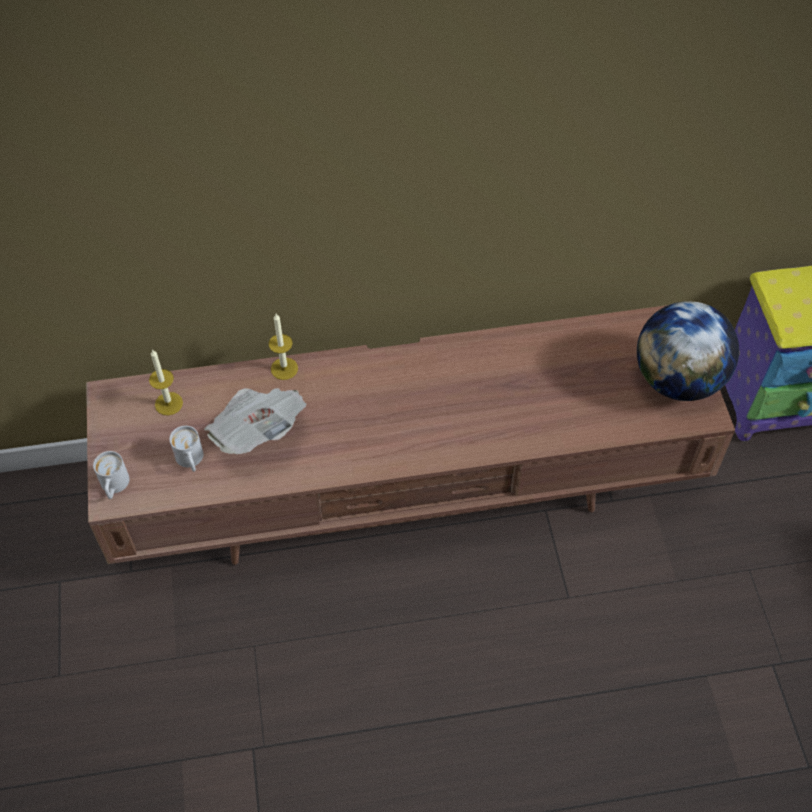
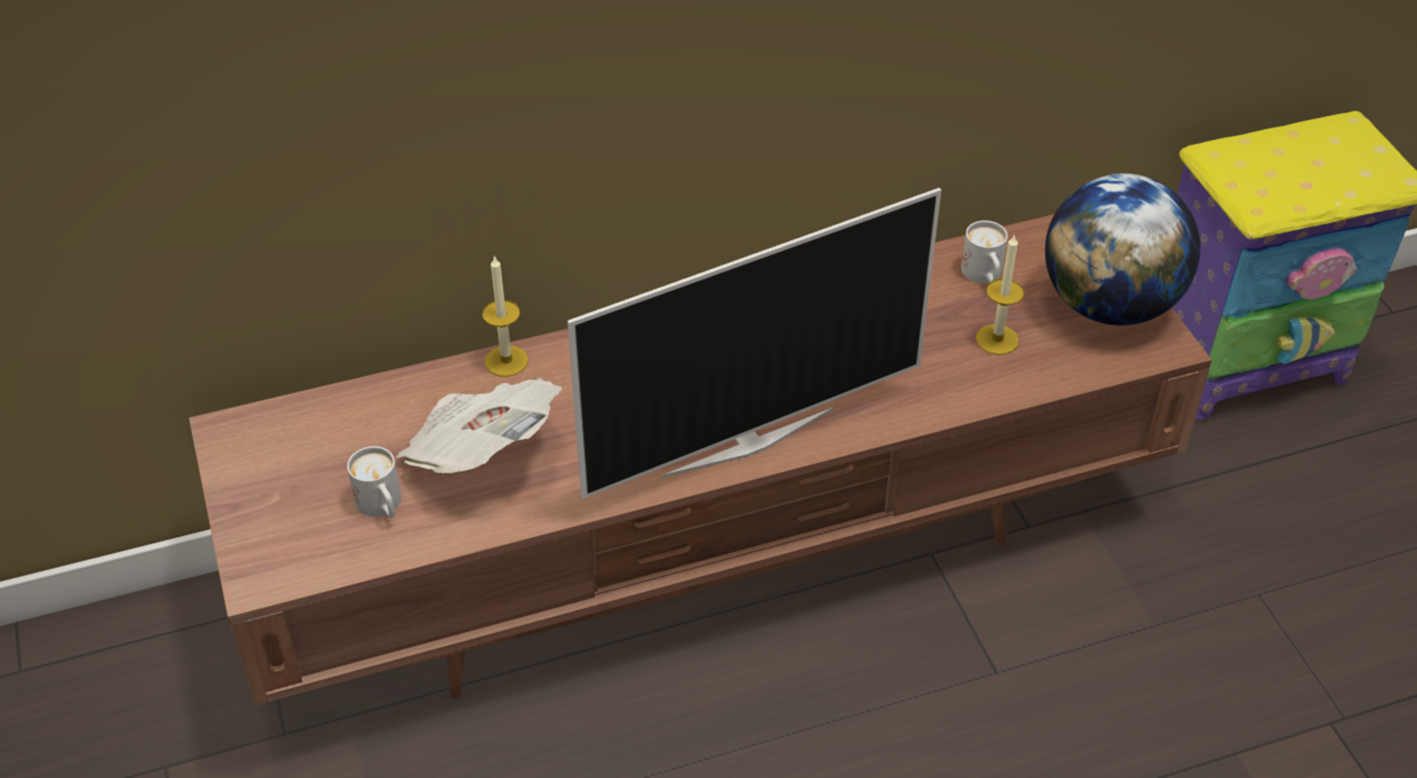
camera: 10 degrees left, 10 degrees down
white mug [93,451,129,499] -> white mug moved to [961,220,1008,283]
candle [149,349,183,415] -> candle moved to [976,234,1024,355]
none -> television [567,188,941,499]

